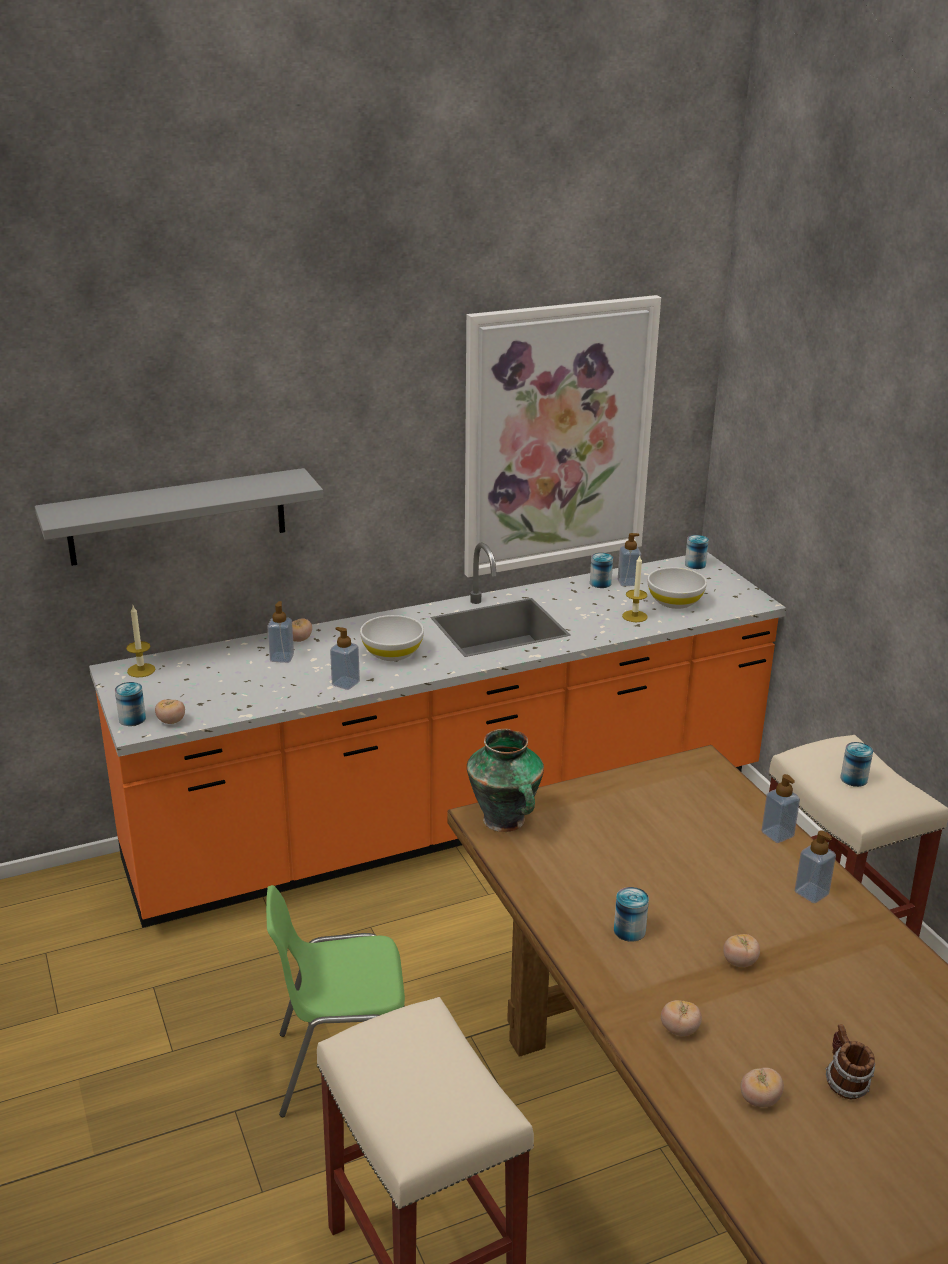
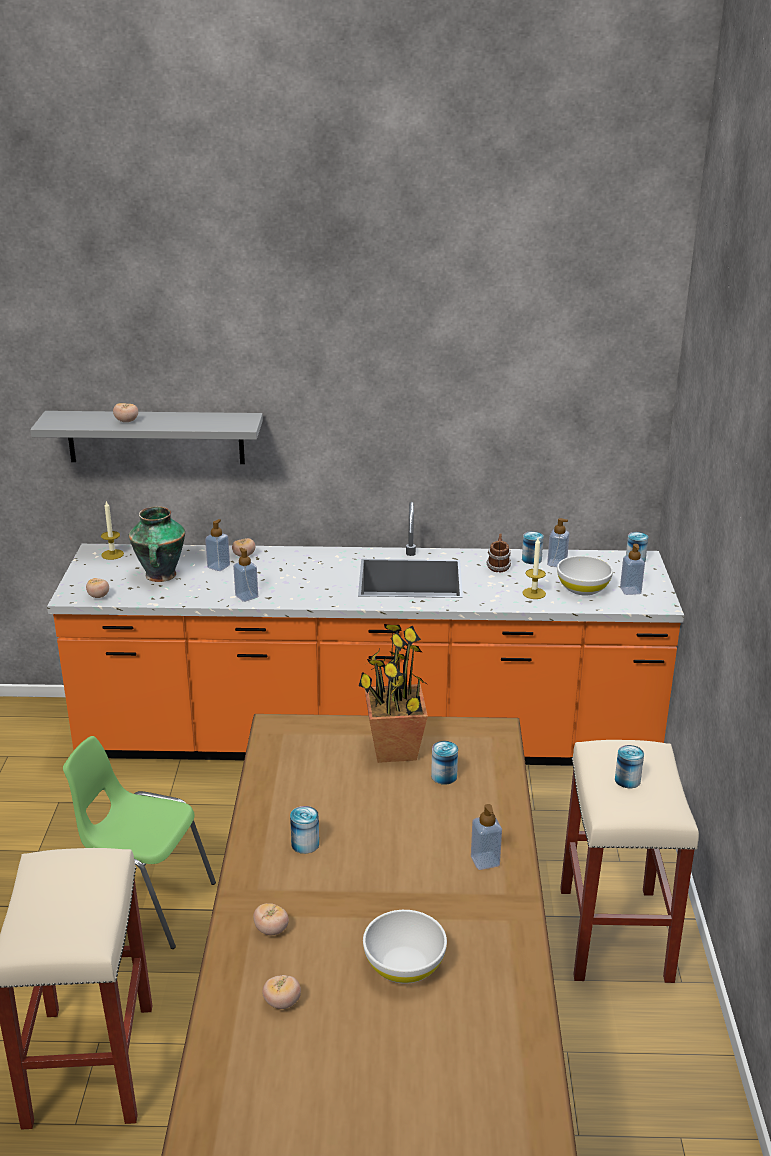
camera: 25 degrees right, 0 degrees up
can [115,682,146,726] -> can moved to [431,741,458,785]
white bowl [360,615,424,661] -> white bowl moved to [363,910,447,984]
picture [464,295,661,577] -> none
vase [467,729,544,832] -> vase moved to [129,506,185,582]
tomato [723,934,760,967] -> tomato moved to [113,403,138,422]
soap dispenser [761,774,800,843] -> soap dispenser moved to [620,544,645,595]
mug [826,1024,875,1099] -> mug moved to [486,533,511,572]
none -> potted plant [358,624,429,763]

